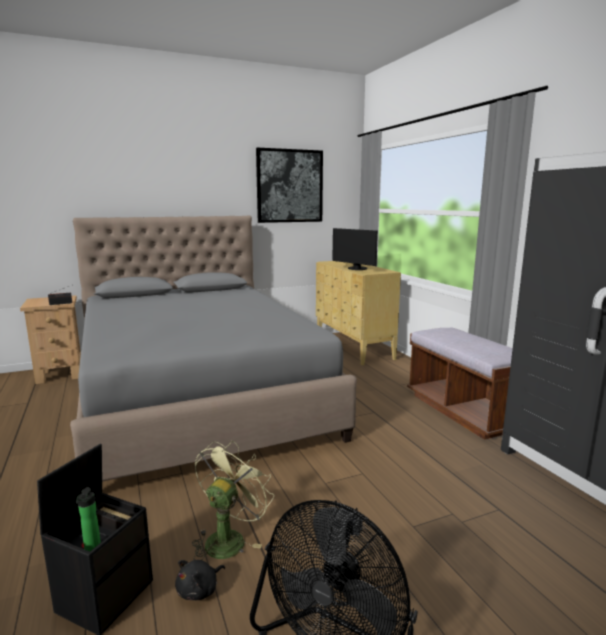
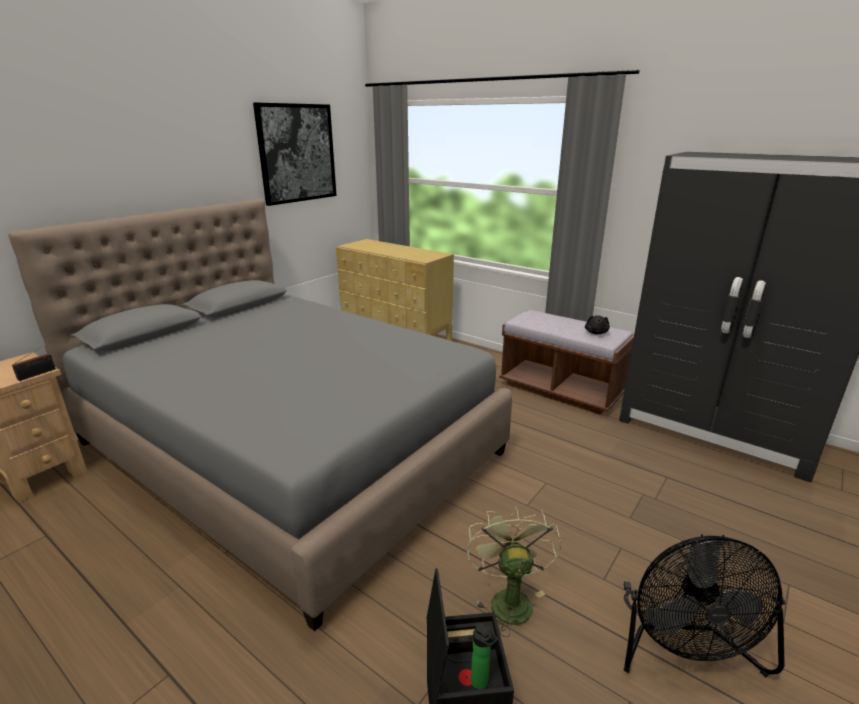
camera: 30 degrees left, 10 degrees up
black plush toy [175,560,225,600] -> black plush toy moved to [585,315,610,334]
monitor [332,228,378,270] -> none

